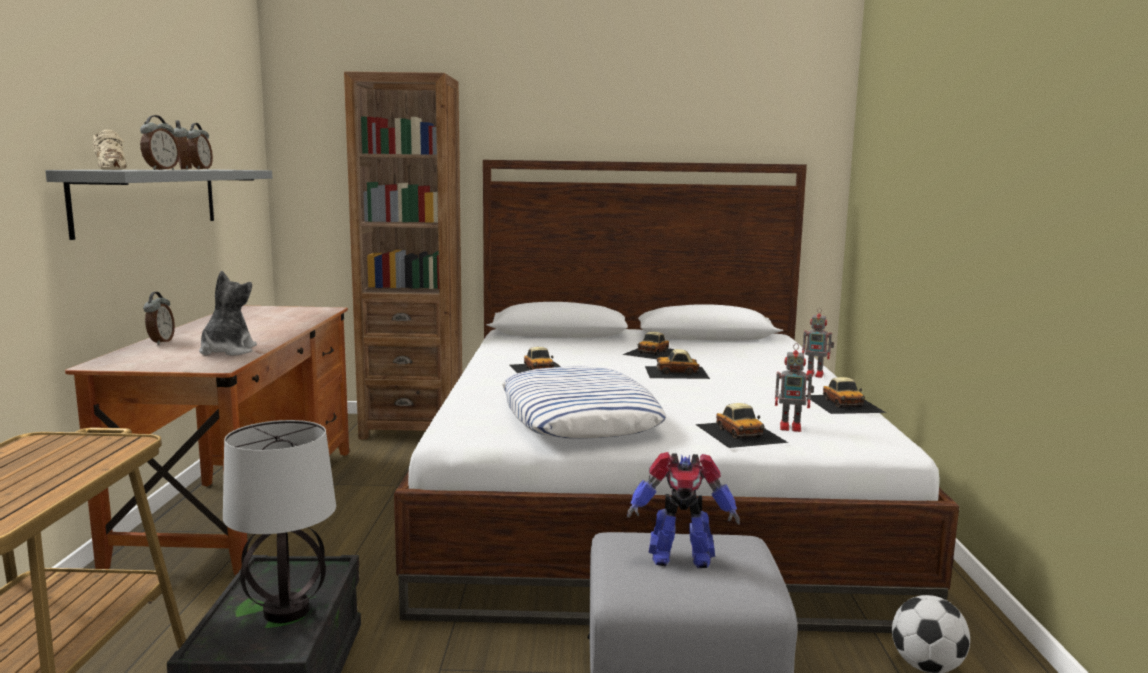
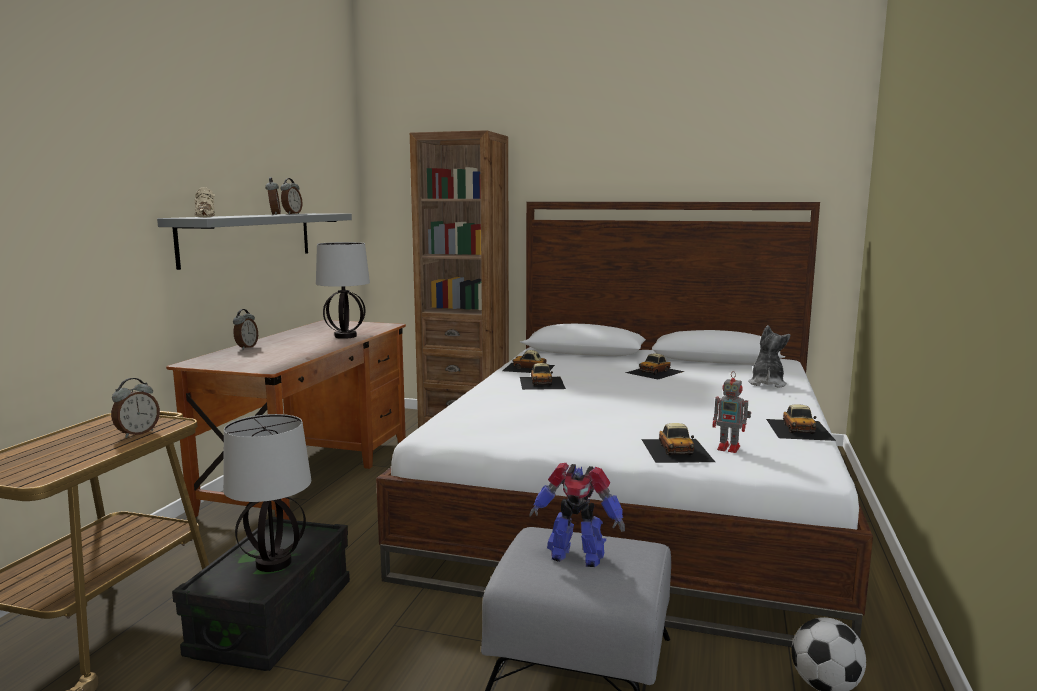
camera: 15 degrees right, 0 degrees up
alarm clock [140,115,180,170] -> alarm clock moved to [111,378,160,438]
plush toy [199,271,257,356] -> plush toy moved to [748,325,791,388]
pillow [502,367,666,439] -> none
toy car [645,349,710,379] -> toy car moved to [502,350,555,373]
toy robot [802,308,834,378] -> none
none -> table lamp [316,242,370,339]

